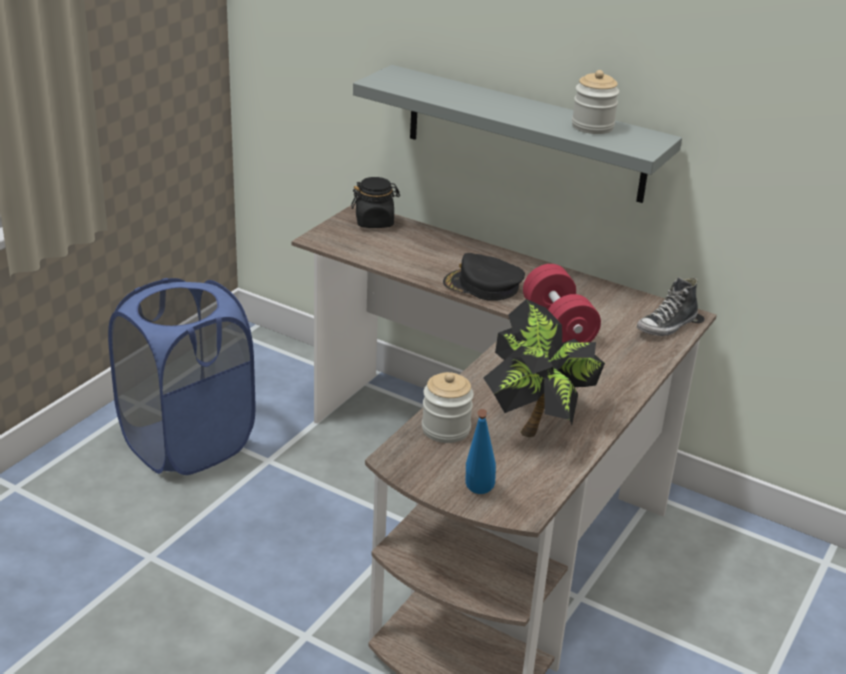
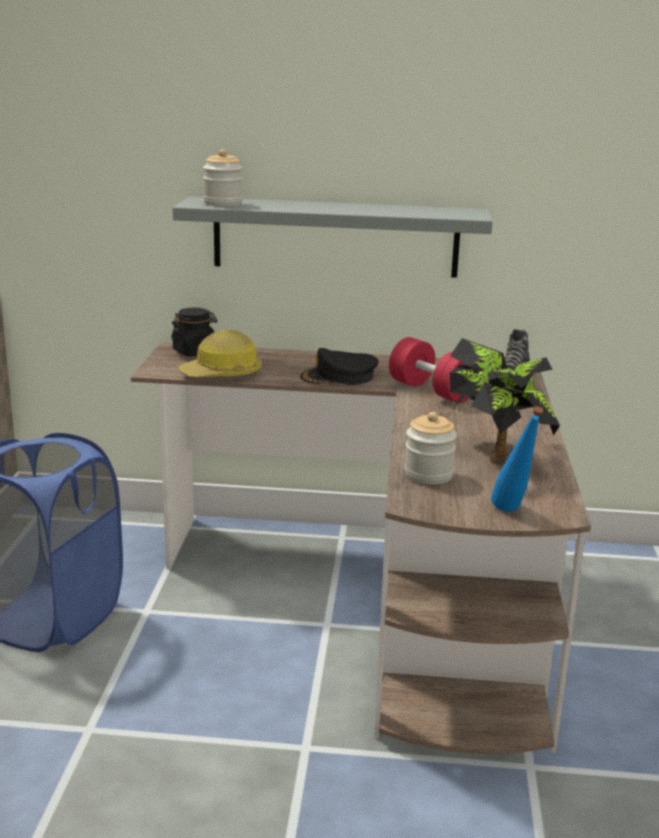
camera: 25 degrees left, 10 degrees down
jar [572,70,619,134] -> jar moved to [203,149,243,206]
none -> hard hat [178,330,262,378]

